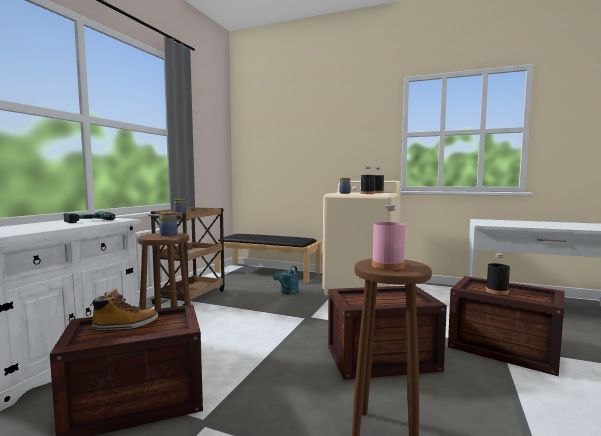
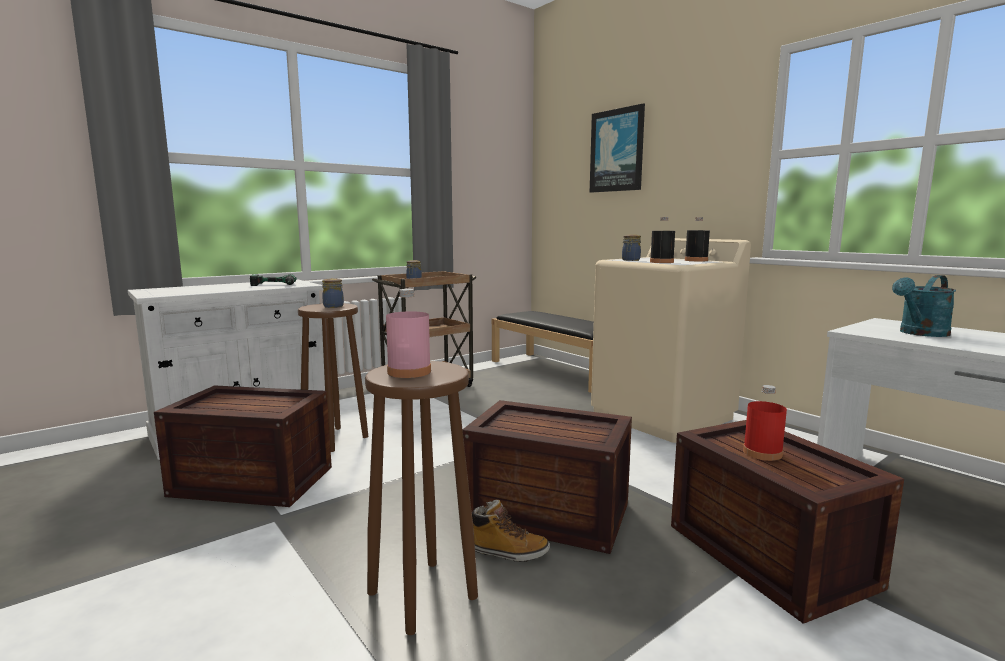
camera: 30 degrees right, 5 degrees up
boot [90,288,158,331] -> boot moved to [472,500,550,562]
turquoise watering can [273,266,299,295] -> turquoise watering can moved to [892,275,956,337]
black bottle [486,254,510,295] -> red bottle [743,385,787,461]
none -> picture [590,103,645,193]

